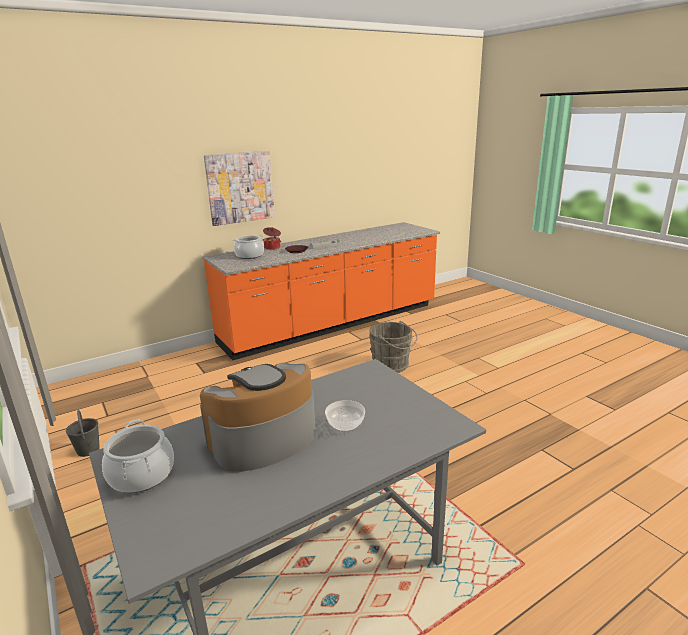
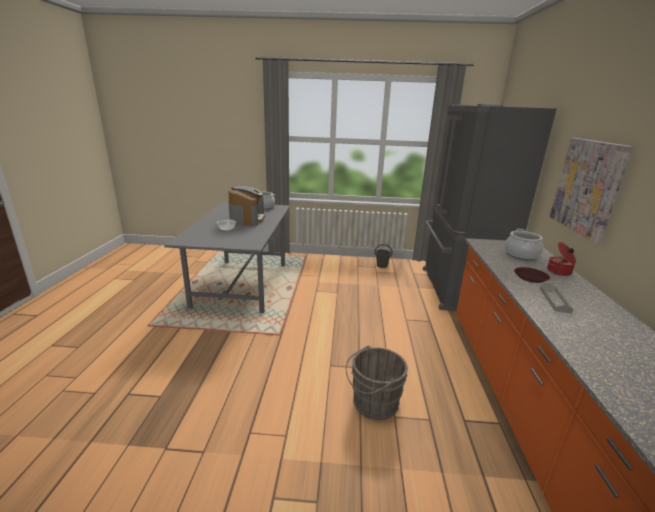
camera: 125 degrees right, 0 degrees up
none -> grey fridge [423,104,556,311]

